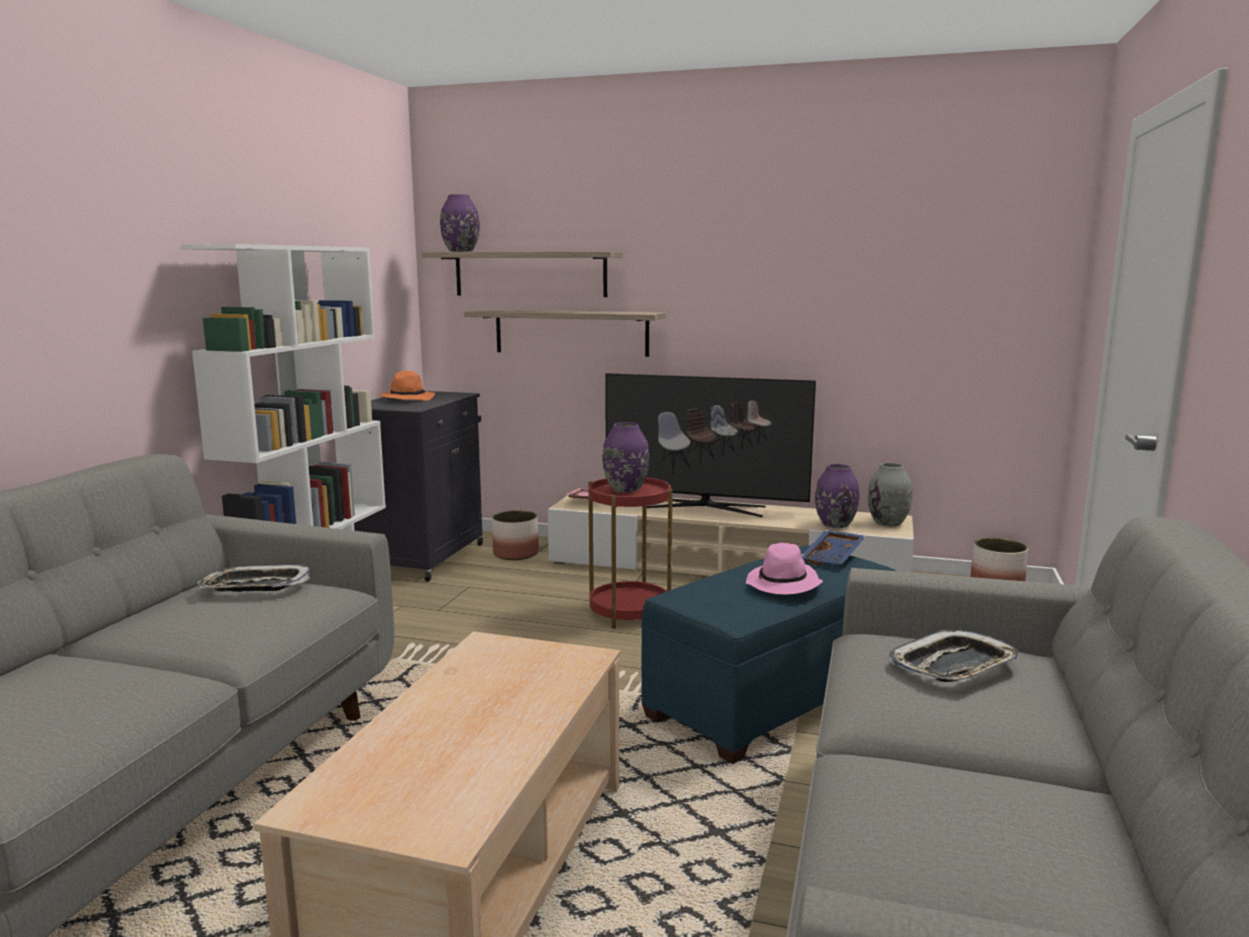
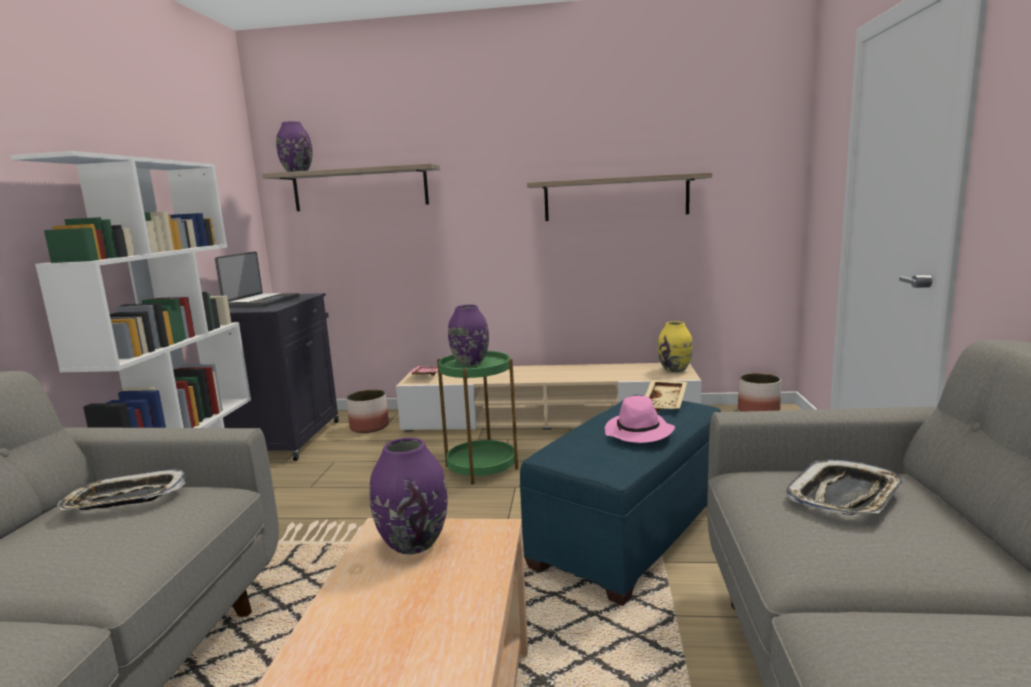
camera: 10 degrees left, 0 degrees up
orange hat [379,371,435,401] -> laptop [215,252,300,307]
shelf [464,309,666,357] -> shelf moved to [527,172,712,221]
red side table [588,476,673,629] -> green side table [437,351,518,485]
television [605,373,816,517] -> none
blue tray [801,530,866,565] -> beige tray [645,380,687,411]
purple vase [815,464,859,528] -> purple vase moved to [370,437,448,555]
grey vase [868,463,913,527] -> yellow vase [658,321,693,372]

